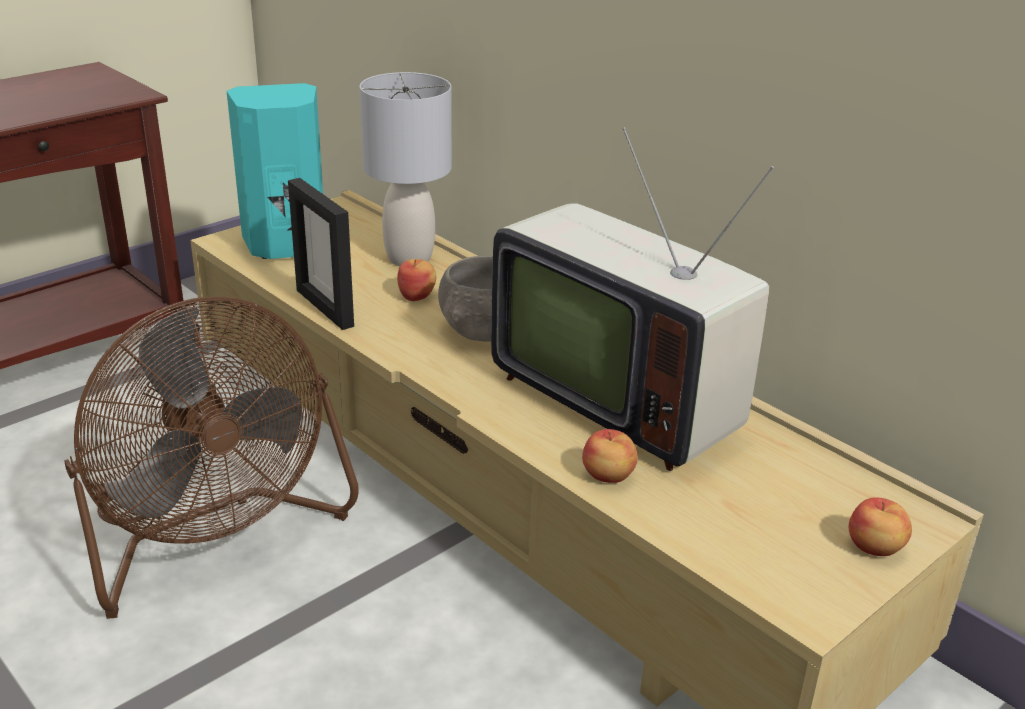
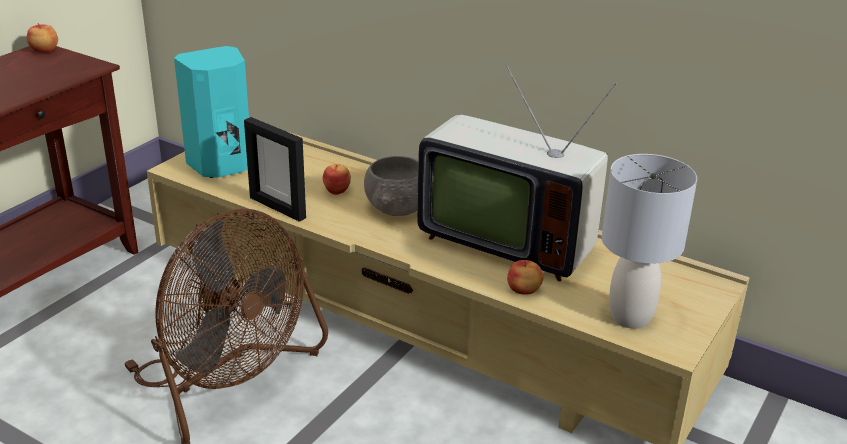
camera: 15 degrees left, 0 degrees up
grey table lamp [360,72,452,266] -> grey table lamp moved to [601,154,697,329]
apple [849,497,912,556] -> apple moved to [27,23,58,52]

